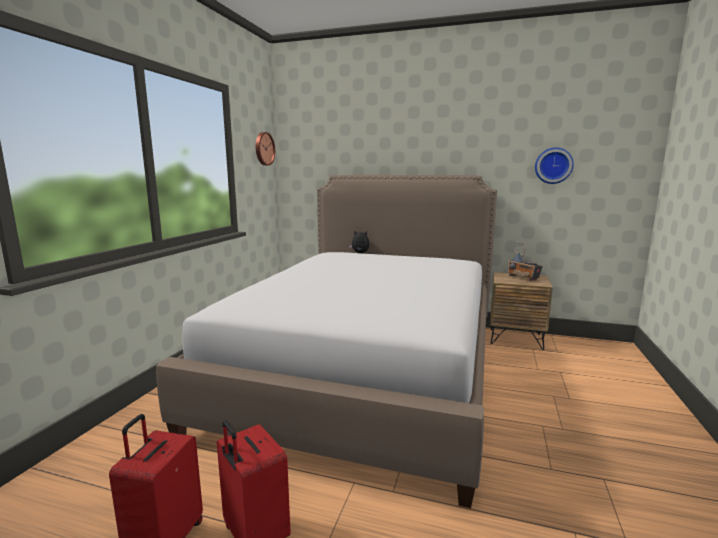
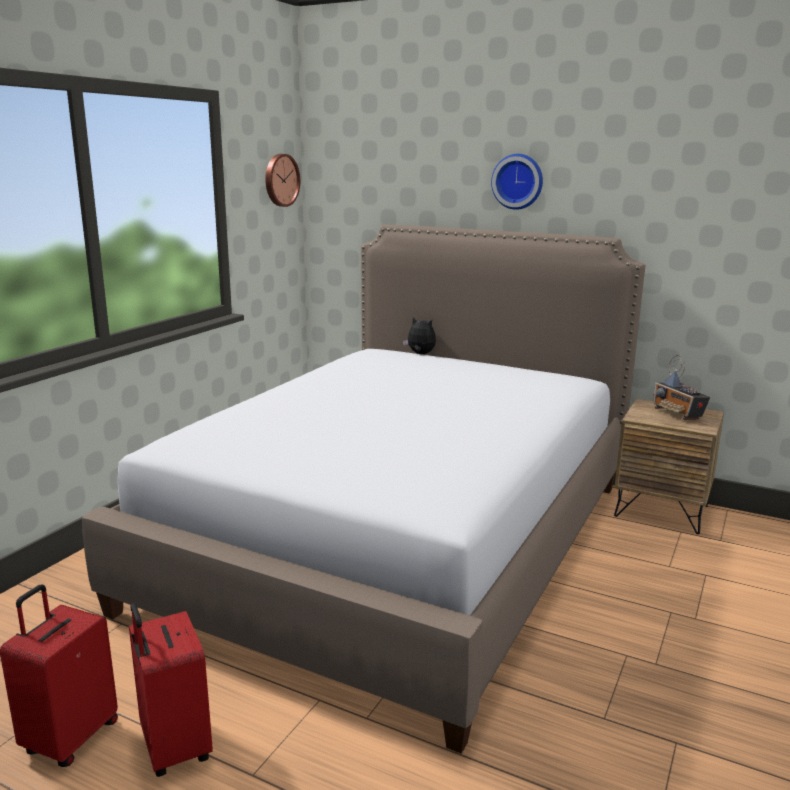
camera: 10 degrees right, 5 degrees up
wall clock [535,148,574,184] -> wall clock moved to [491,154,543,210]

